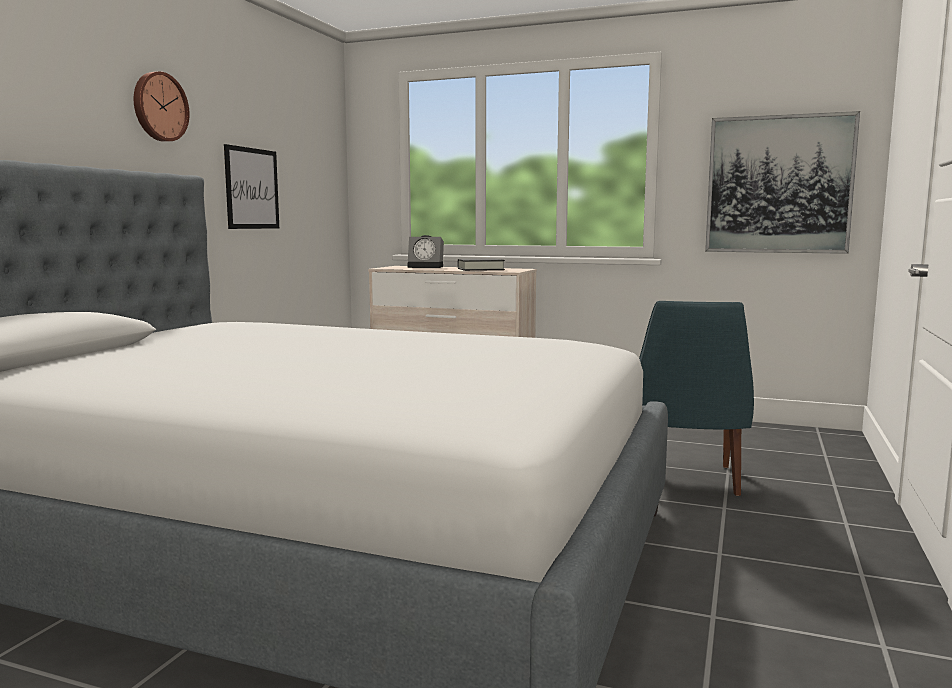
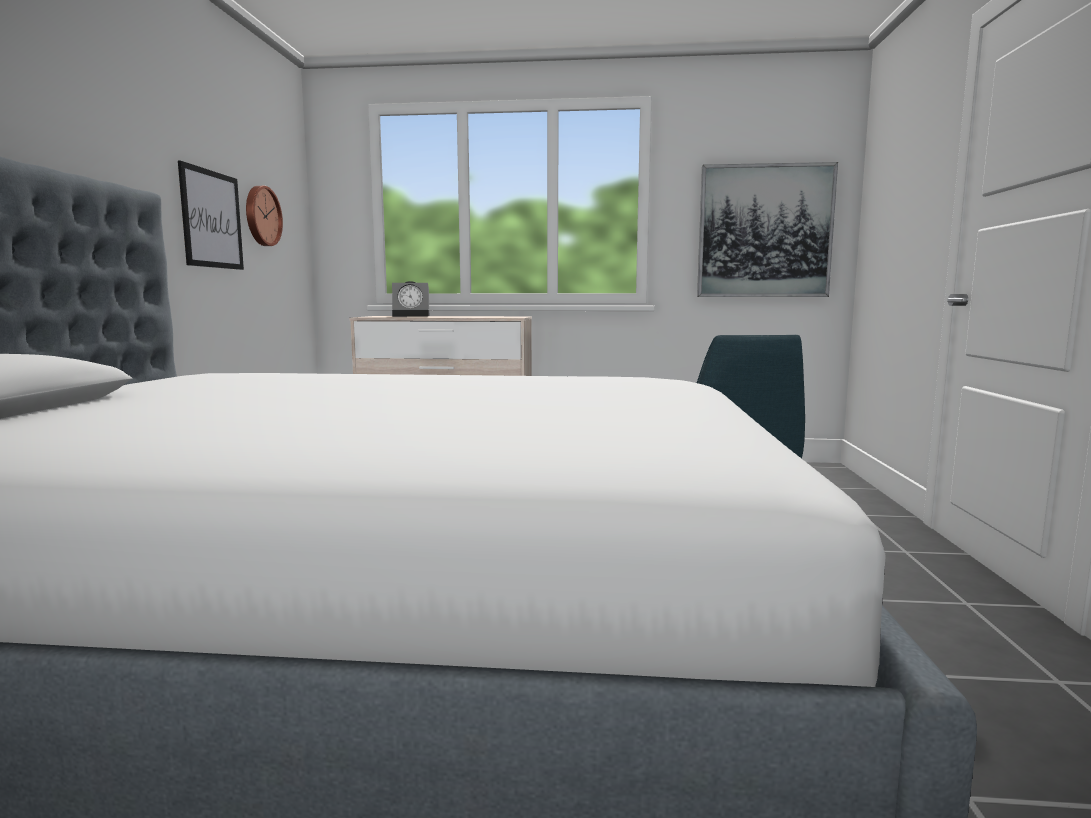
camera: 15 degrees left, 0 degrees up
wall clock [134,71,190,142] -> wall clock moved to [246,186,283,246]
black book [458,258,505,271] -> none

